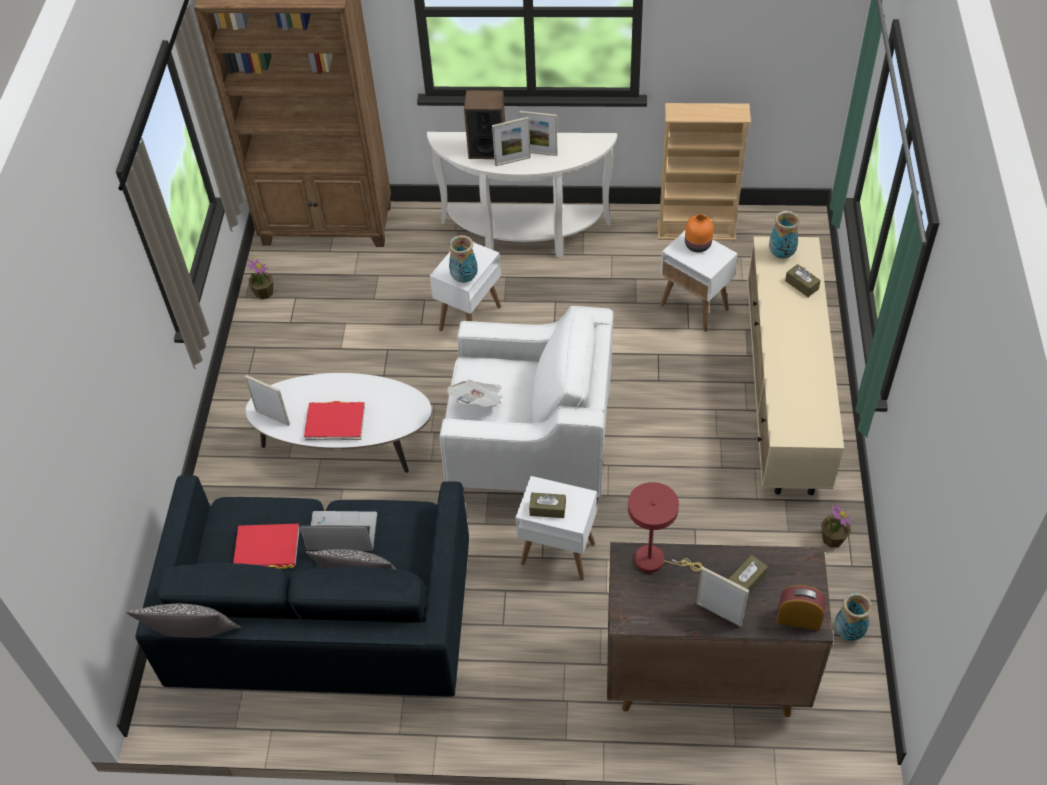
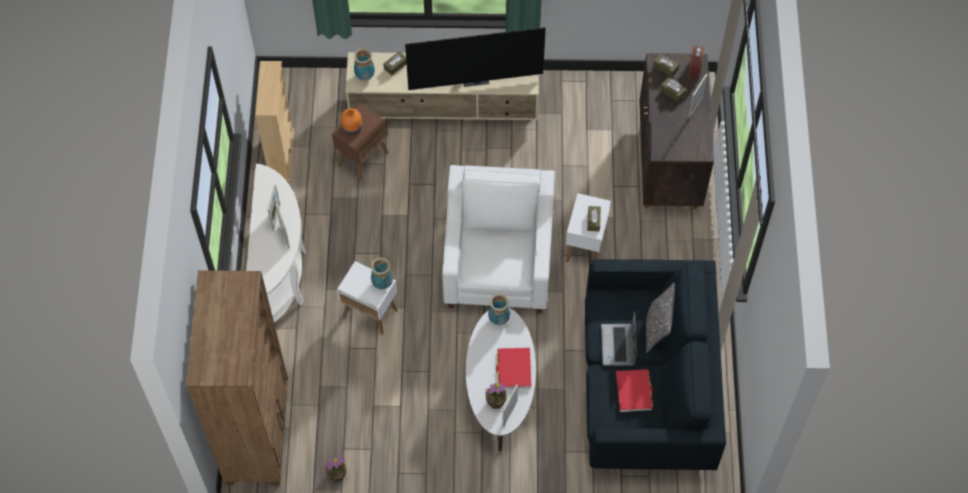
camera: 95 degrees left, 10 degrees up
pillow [126,604,241,638] -> none
newspaper [447,380,502,407] -> none
speaker [464,90,505,159] -> none
red table lamp [628,482,703,573] -> none
white side table [660,231,738,332] -> brown side table [332,104,388,182]
potted plant [821,504,851,548] -> potted plant moved to [486,383,508,409]
vase [835,592,872,641] -> vase moved to [488,294,510,325]
none -> television [405,27,546,90]
none -> brown tissue box [653,53,679,77]

